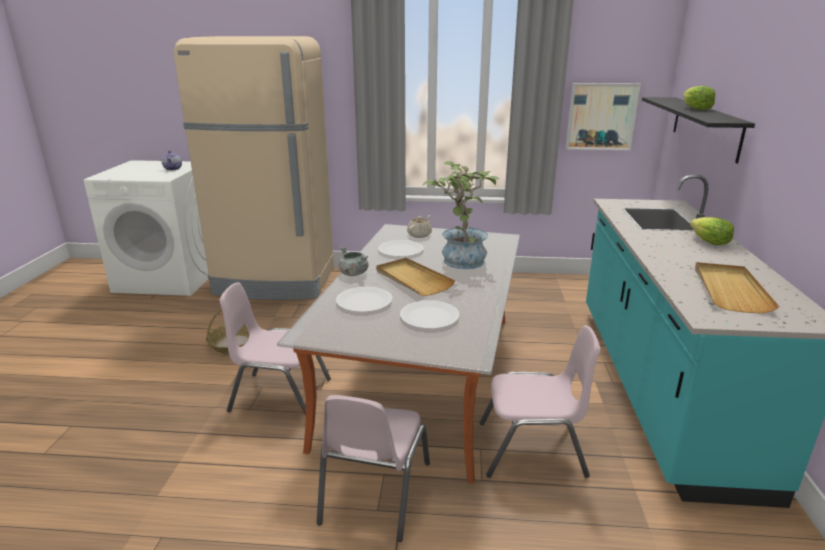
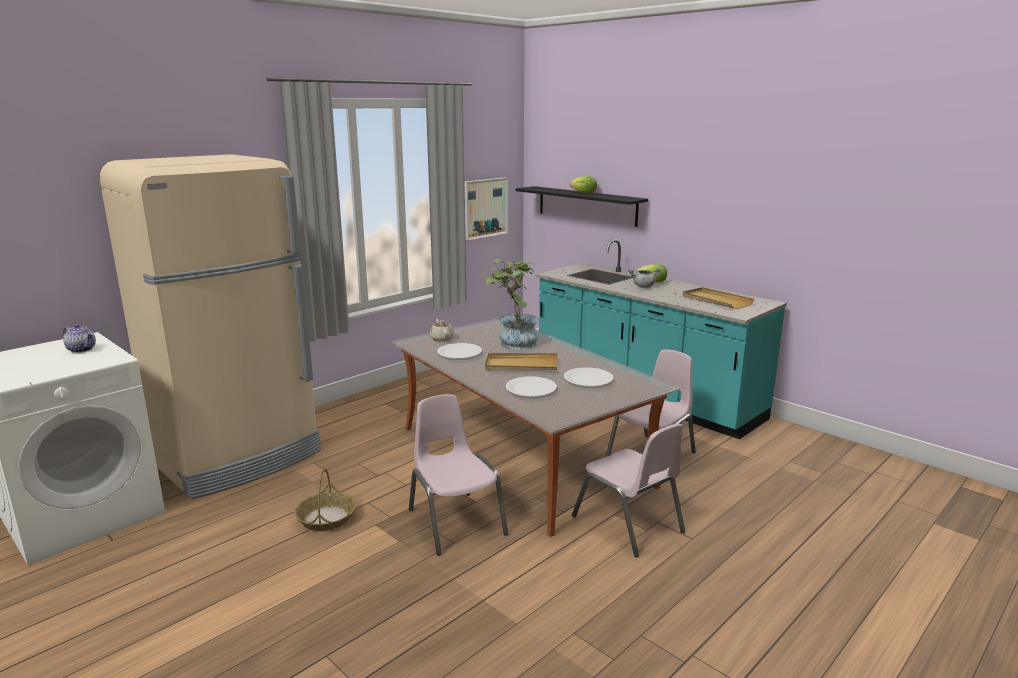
camera: 50 degrees left, 5 degrees down
pink chair [219,282,331,416] -> pink chair turned 105 degrees clockwise [409,394,508,556]
grey cooking pot [339,246,368,276] -> grey cooking pot moved to [628,268,661,288]

